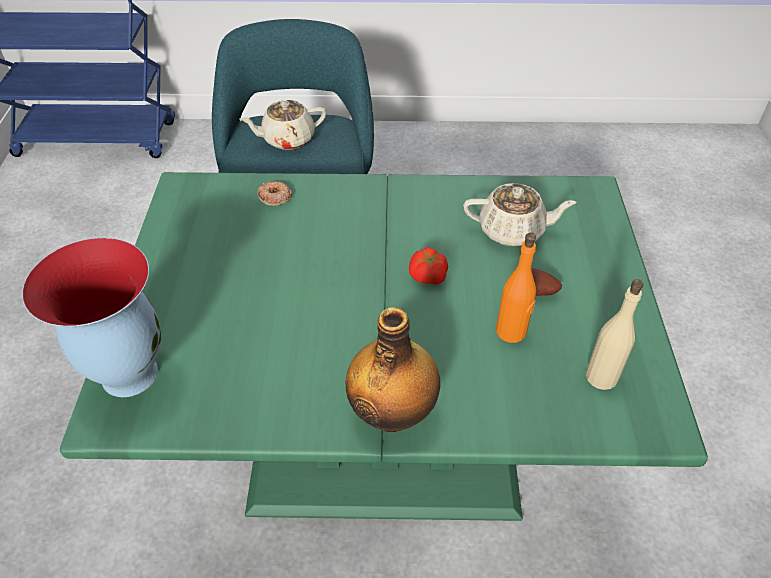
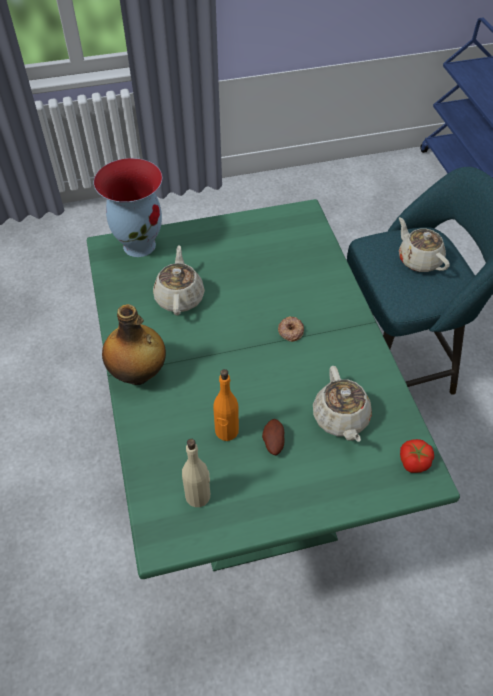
camera: 75 degrees right, 5 degrees up
donut [257,181,292,206] -> donut moved to [278,316,304,342]
tomato [409,247,448,285] -> tomato moved to [400,439,434,473]
none -> beige teapot [153,245,205,315]

